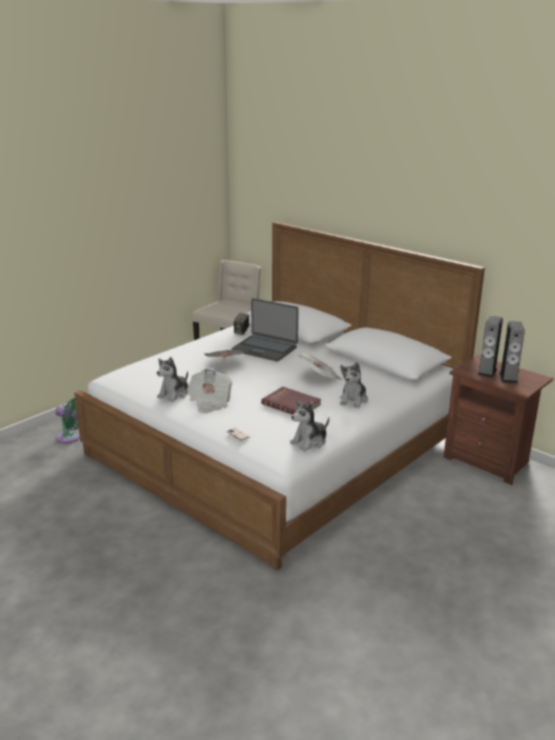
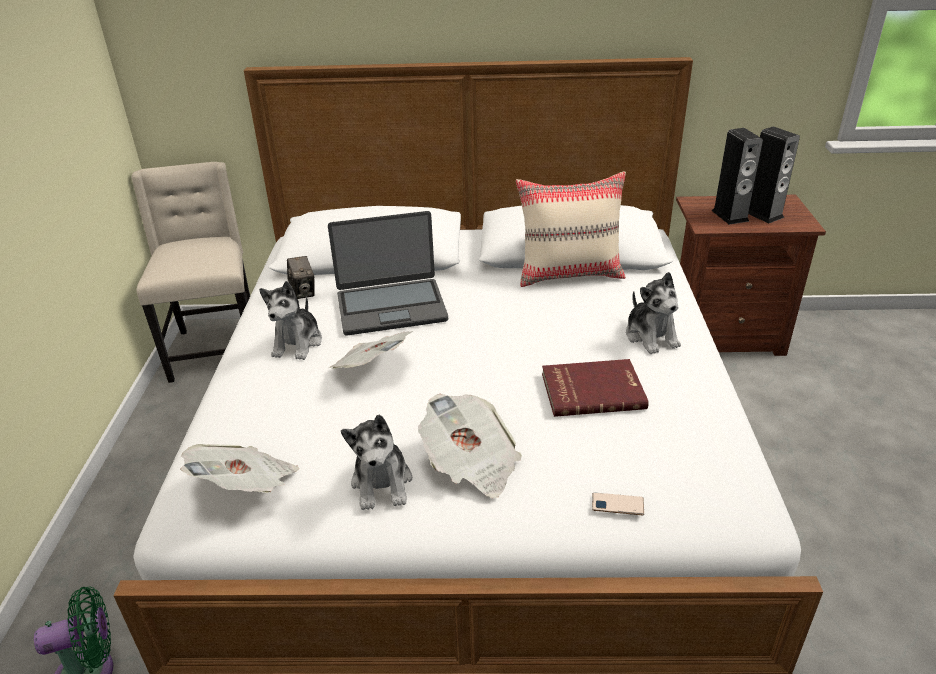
camera: 40 degrees left, 10 degrees up
plush toy [290,400,329,451] -> plush toy moved to [259,281,322,360]
newspaper [298,353,343,380] -> newspaper moved to [180,444,299,493]
none -> beige pillow [516,172,626,287]

